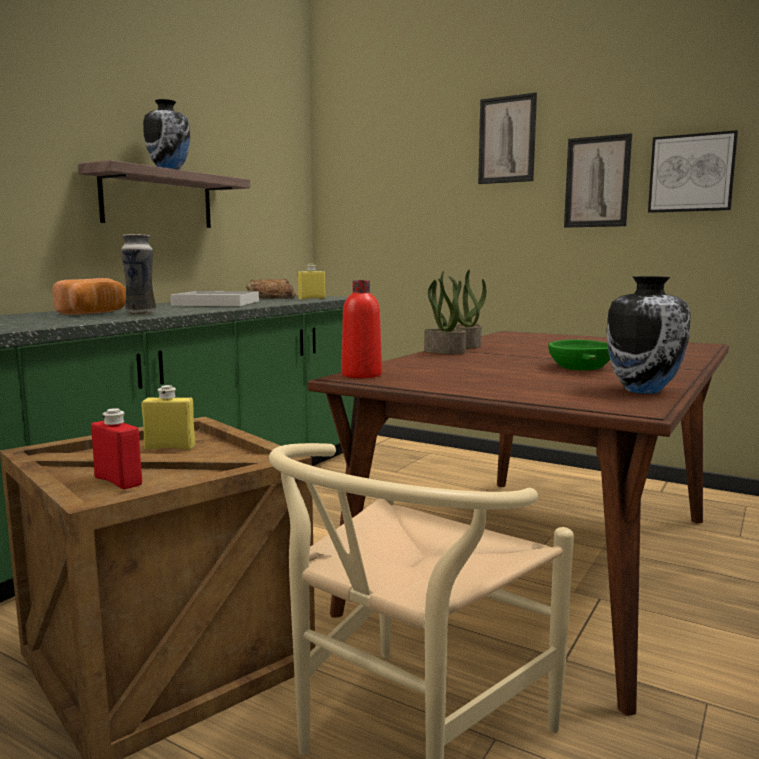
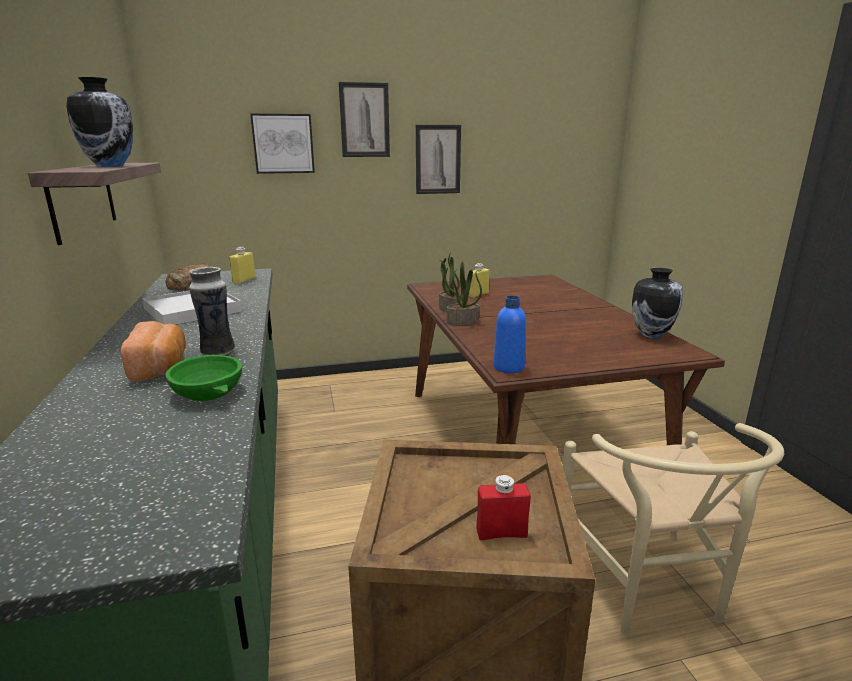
camera: 45 degrees left, 10 degrees up
yellow bottle [141,385,195,450] -> yellow bottle moved to [468,263,490,298]
red bottle [341,280,382,378] -> blue bottle [493,296,526,373]
green bowl [548,339,610,370] -> green bowl moved to [165,355,242,401]
picture [648,130,738,213] -> picture moved to [250,114,315,174]

